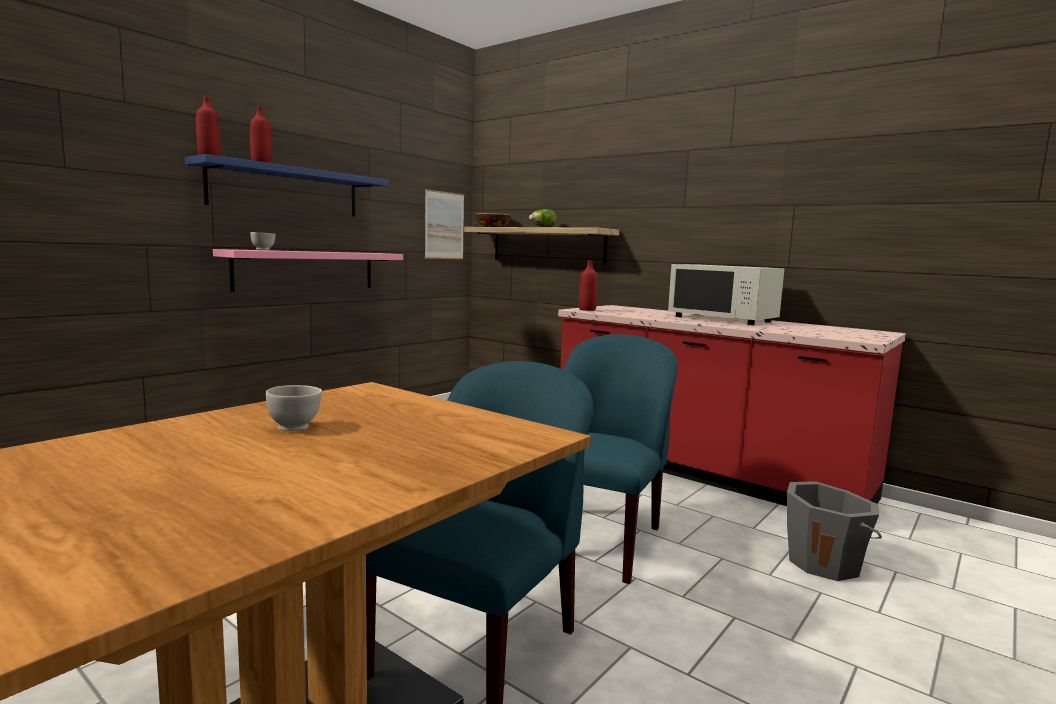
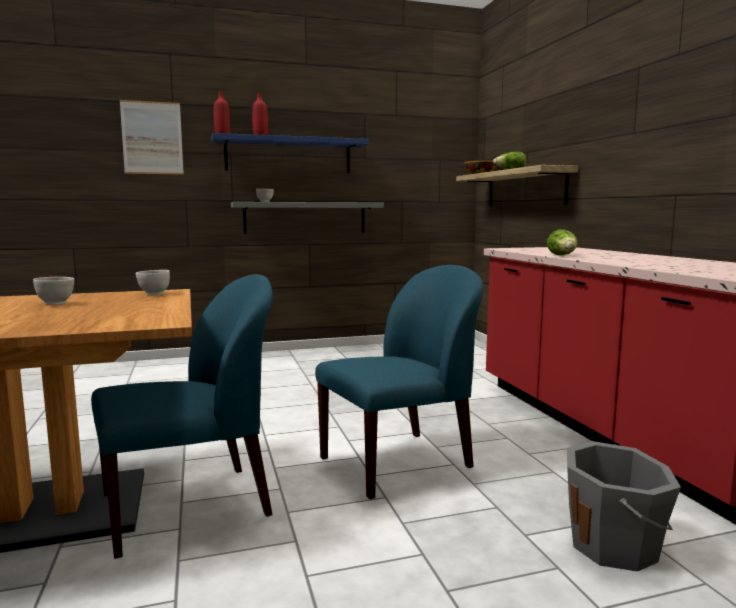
camera: 35 degrees right, 0 degrees up
pink shelf [213,249,403,292] -> grey shelf [231,202,384,234]
picture [425,189,464,259] -> picture moved to [120,100,184,175]
red bottle [579,261,598,311] -> none
white microwave [668,264,785,325] -> none
none -> white bowl [136,270,170,296]
none -> lettuce [547,229,578,255]

